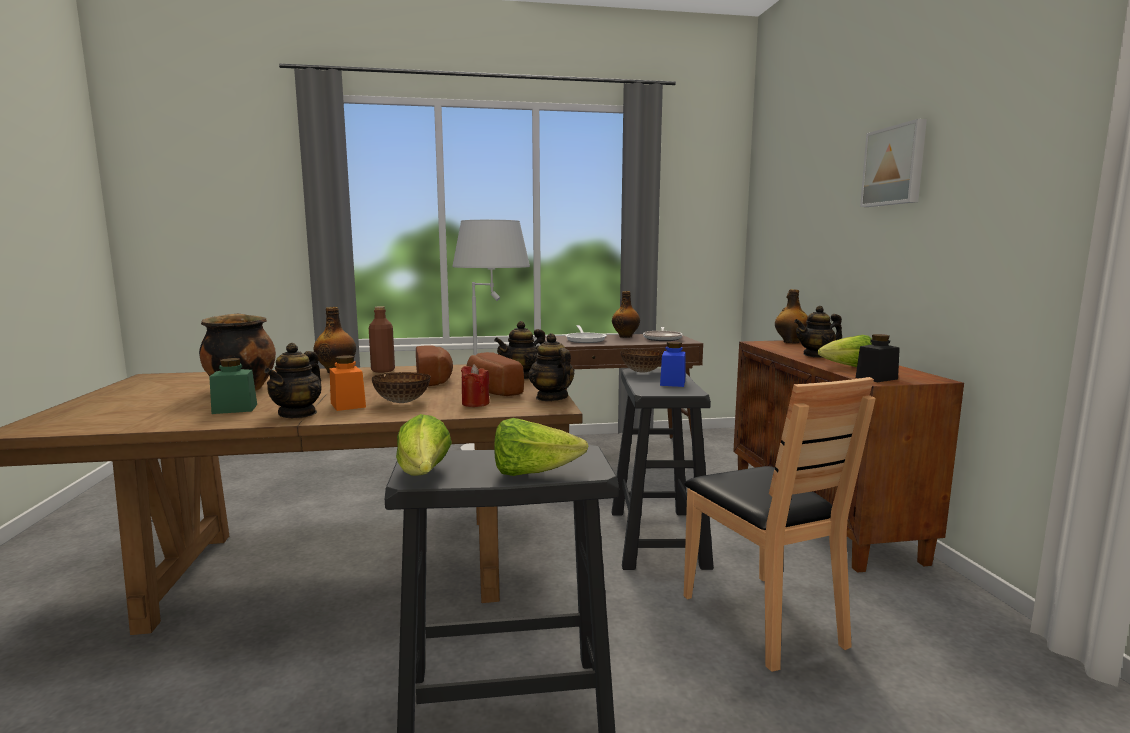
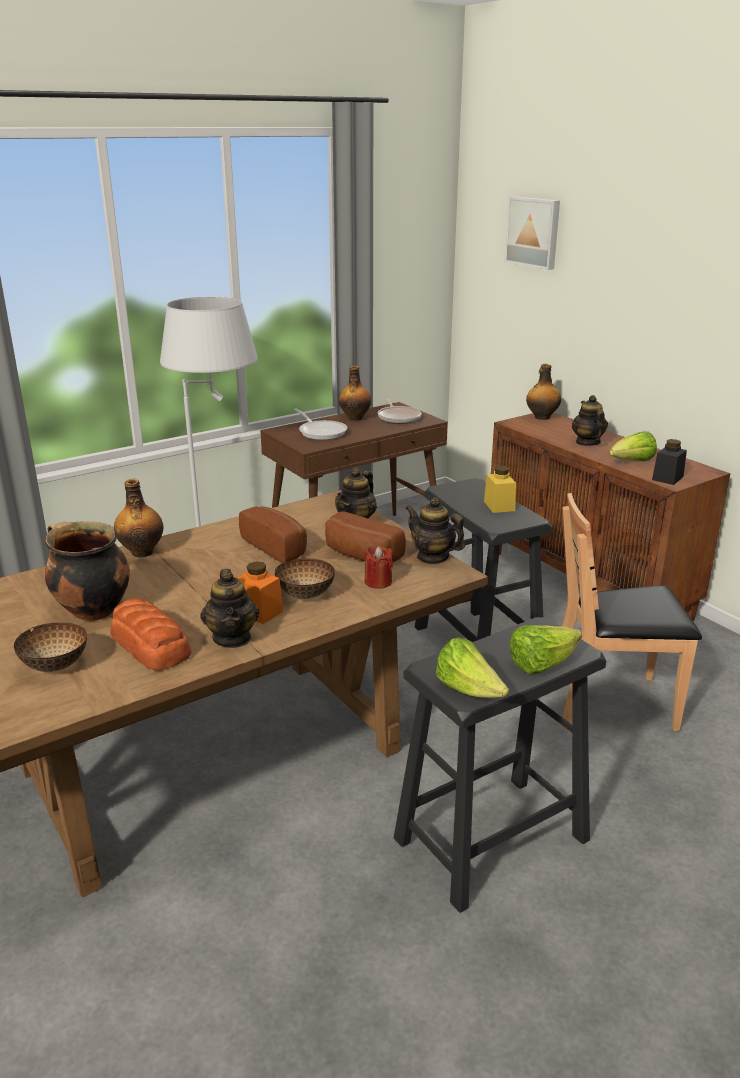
camera: 25 degrees left, 15 degrees up
green jar [209,358,257,414] -> bread [110,598,192,671]
brown bottle [369,306,395,373] -> none
bowl [621,349,663,373] -> bowl moved to [14,622,87,672]
blue jar [660,342,685,387] -> yellow jar [484,466,516,513]
brown chair [684,377,876,672] -> brown chair turned 135 degrees clockwise [562,493,702,731]
teapot [794,306,842,358] -> teapot turned 120 degrees clockwise [572,395,608,446]
picture [860,119,927,207] -> picture moved to [504,197,560,270]

